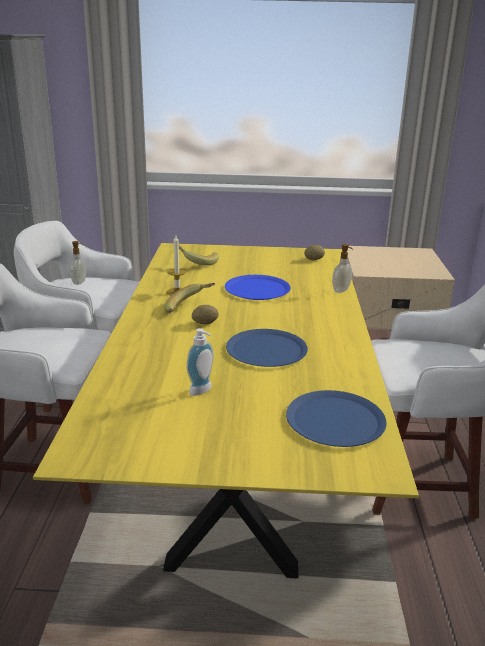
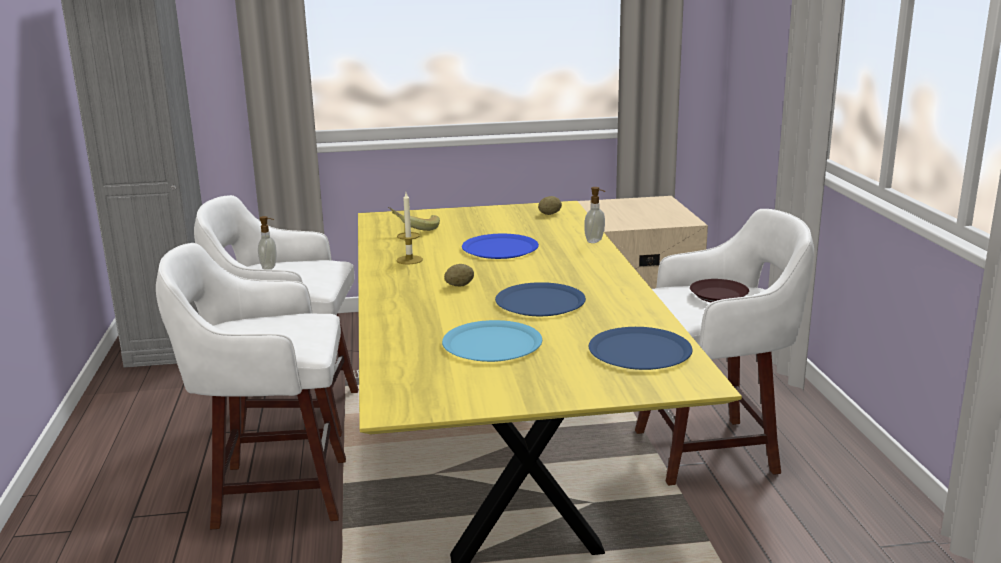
camera: 10 degrees left, 5 degrees down
banana [164,283,216,313] -> none
soap dispenser [186,328,214,396] -> blue plate [442,320,542,362]
none -> brown plate [690,279,749,302]

